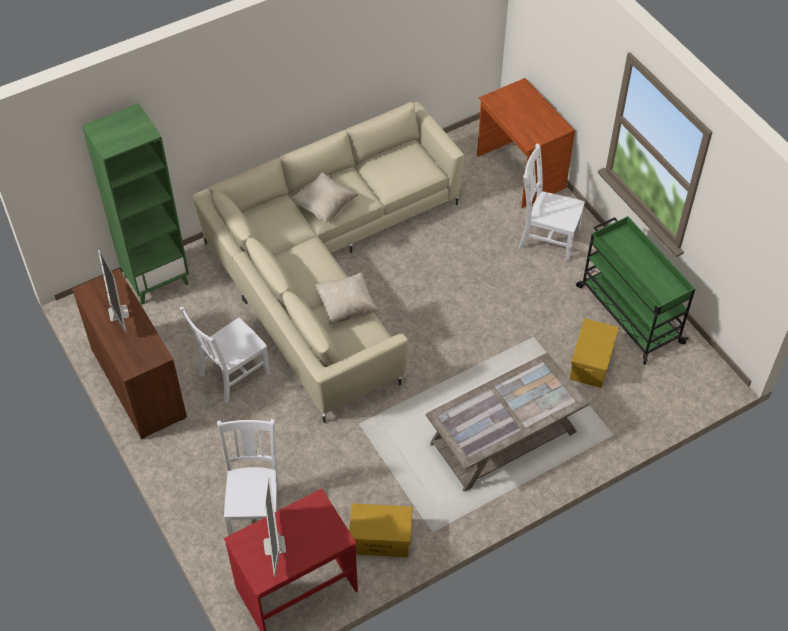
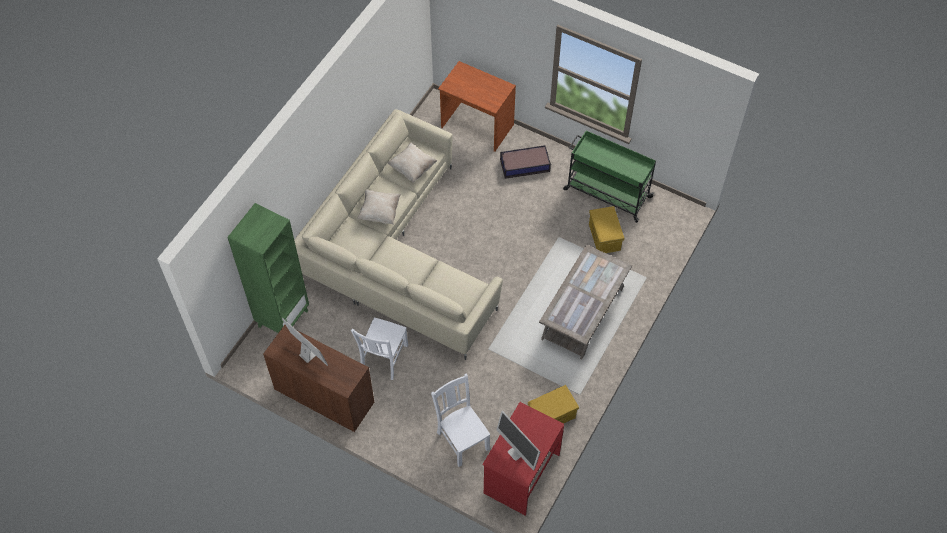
camera: 30 degrees left, 5 degrees up
beige pillow [315,273,379,325] -> beige pillow moved to [388,143,437,183]
white chair [519,143,585,261] -> storage box [500,145,551,179]

